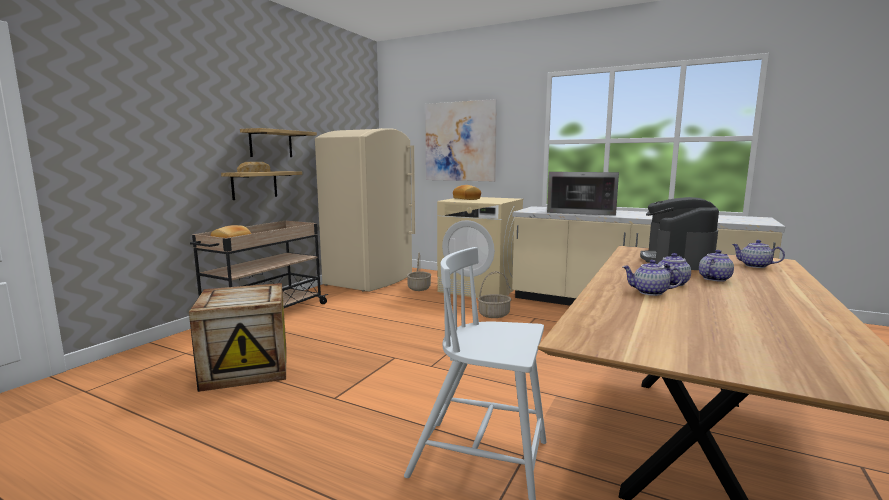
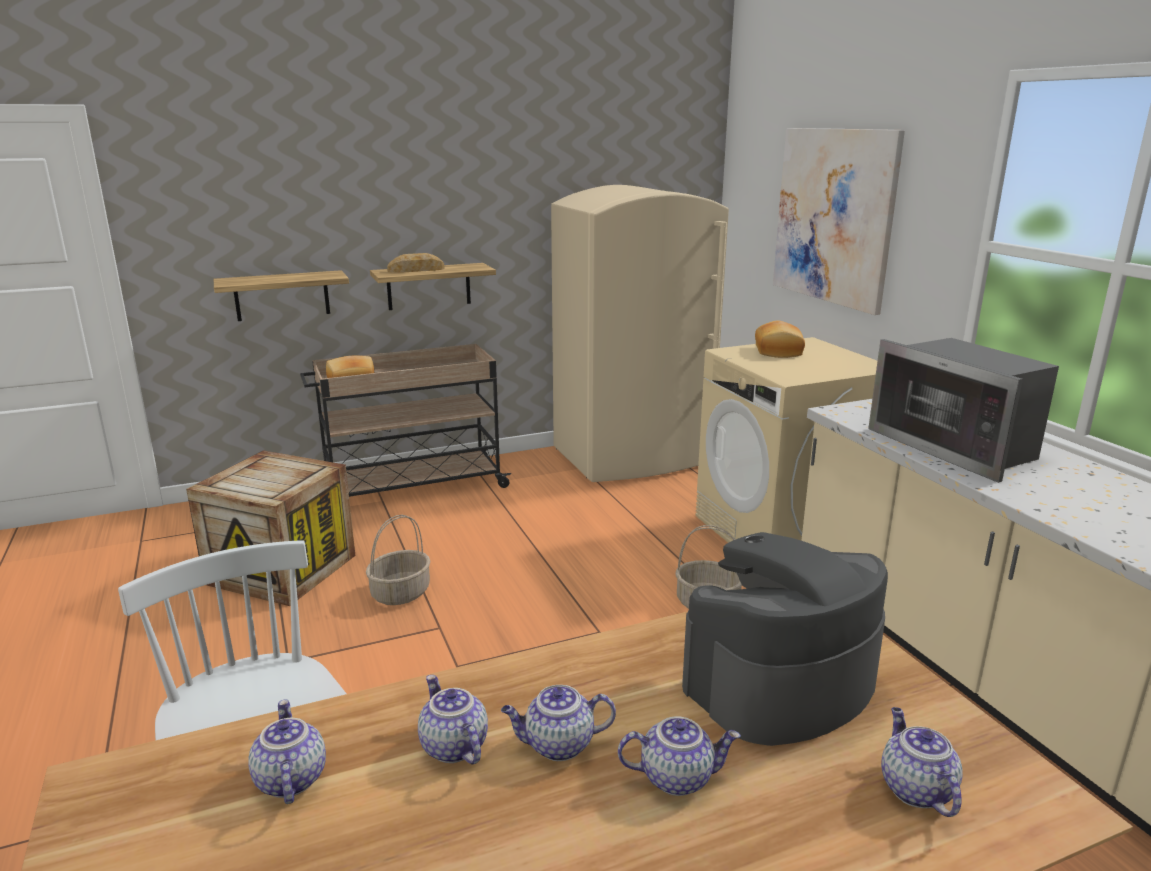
camera: 40 degrees right, 10 degrees up
shelf [240,128,317,157] -> shelf moved to [214,270,349,321]
basket [407,252,431,291] -> basket moved to [366,515,431,605]
none -> teapot [248,699,326,804]

